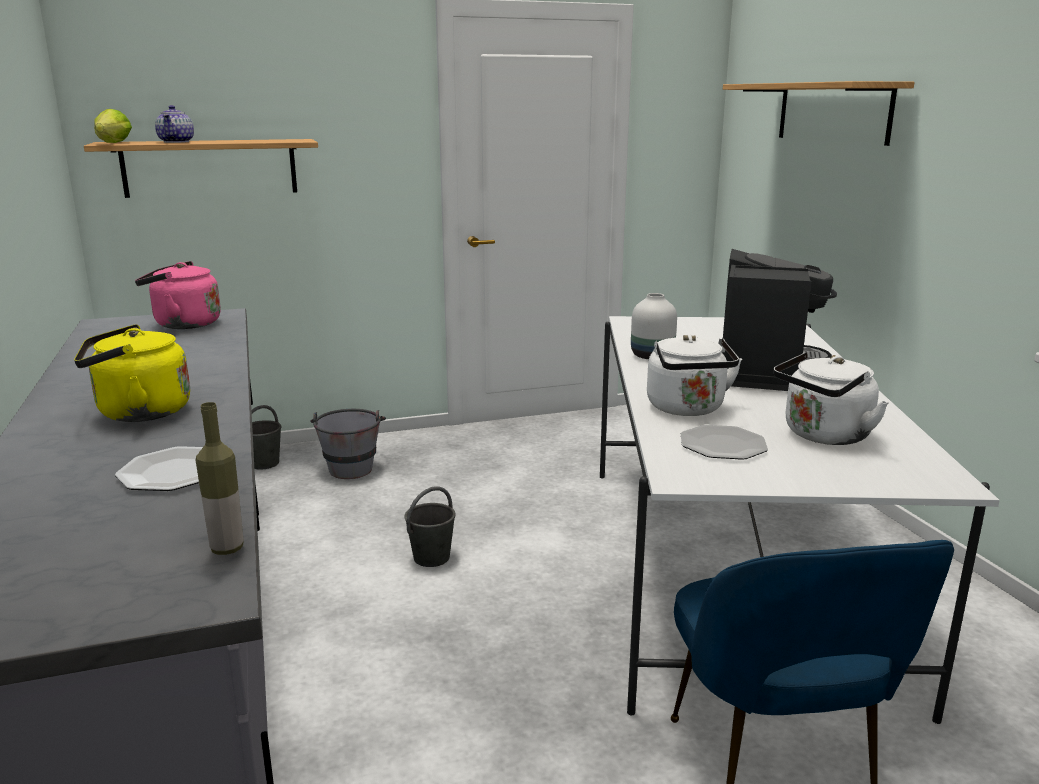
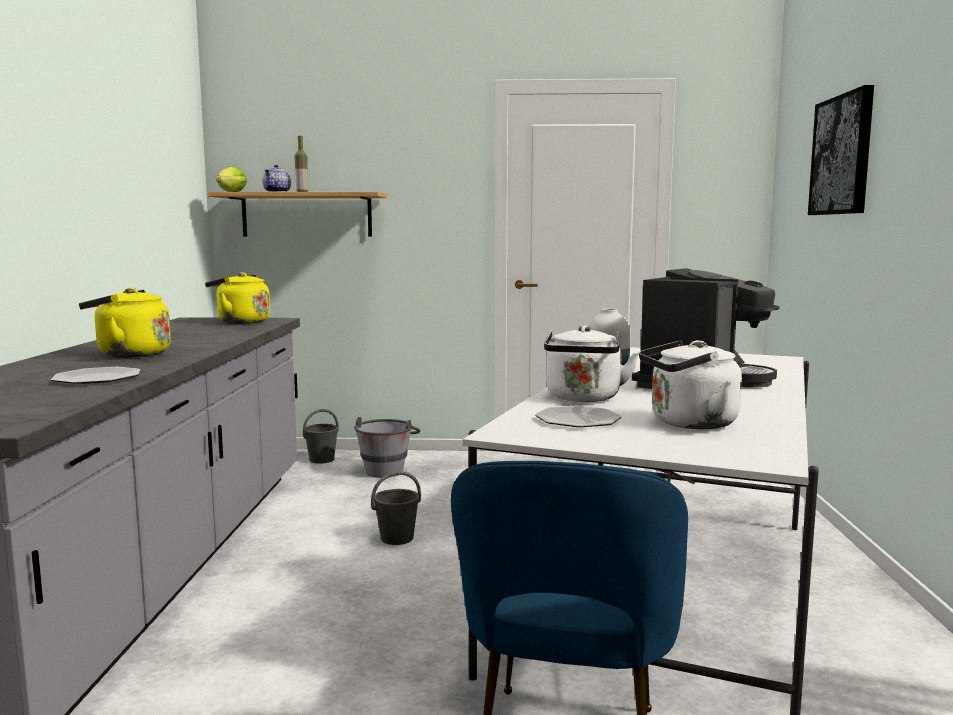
camera: 20 degrees right, 10 degrees down
pink kettle [135,261,221,329] -> yellow kettle [205,272,270,324]
bottle [196,402,244,555] -> bottle moved to [295,136,308,192]
shelf [723,81,915,146] -> picture [808,85,874,215]

